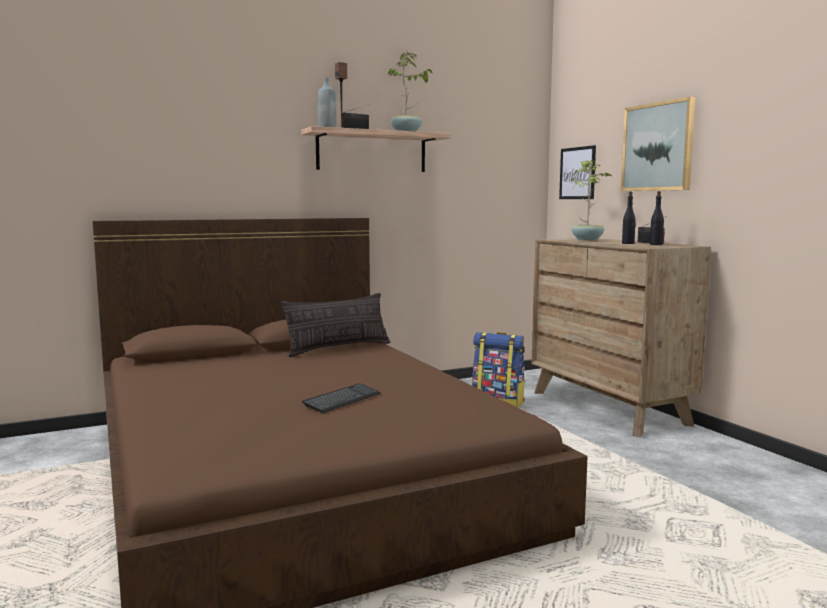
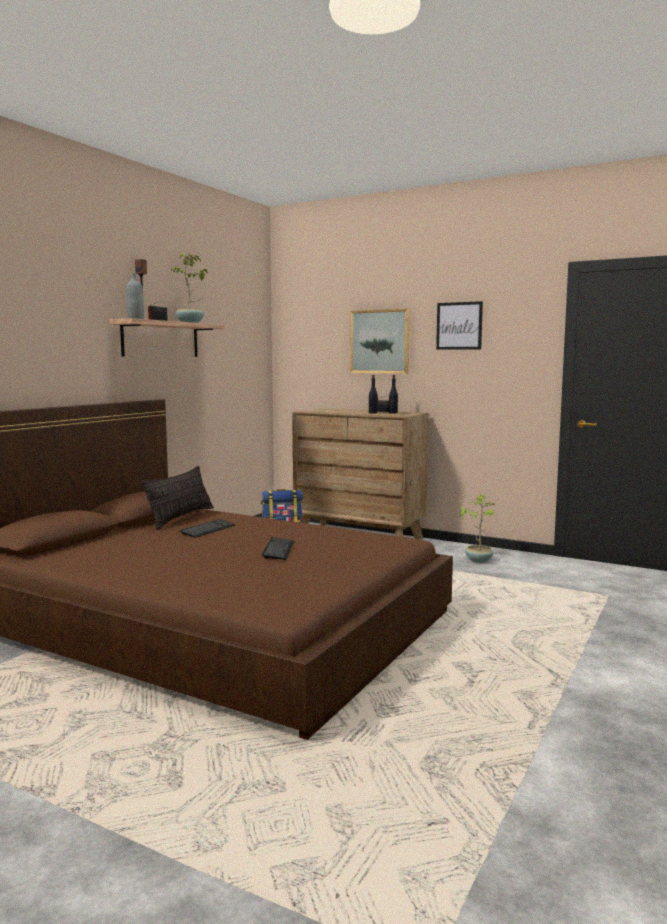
camera: 35 degrees left, 0 degrees up
picture [559,145,596,199] -> picture moved to [436,301,483,350]
potted plant [571,160,613,241] -> potted plant moved to [459,493,496,563]
none -> keyboard [180,519,235,538]

